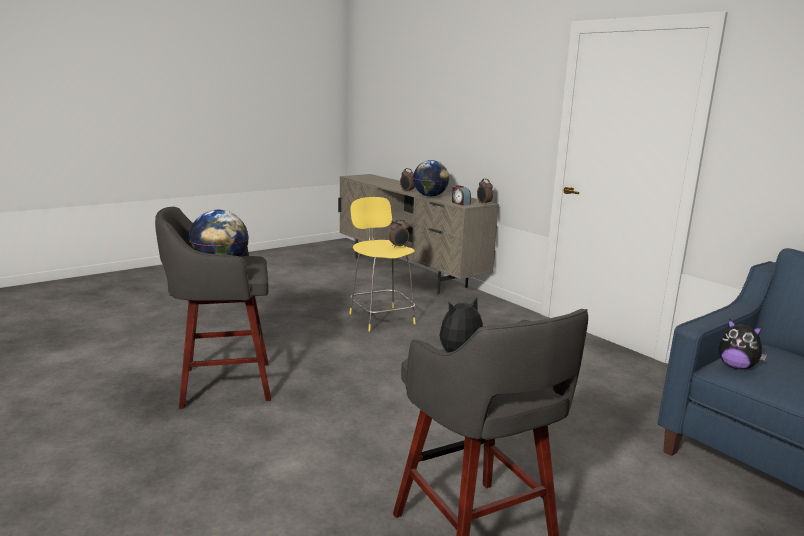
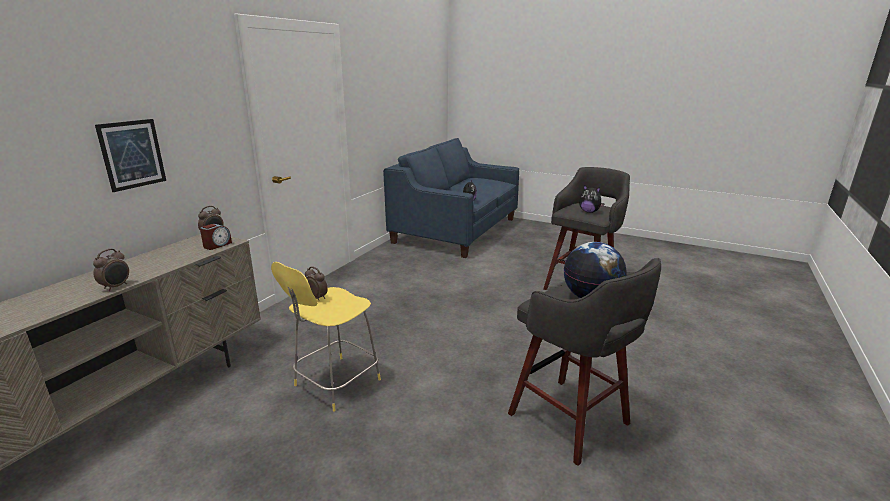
camera: 115 degrees left, 5 degrees up
globe [413,160,449,197] -> none
none -> picture [95,119,166,192]

